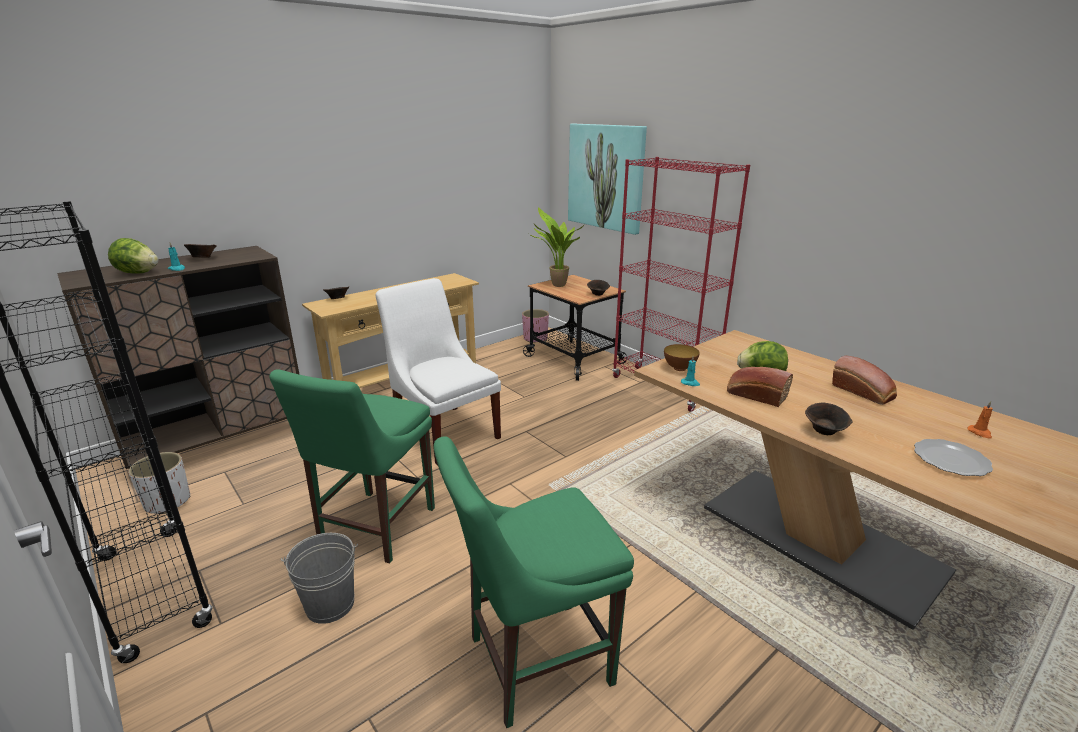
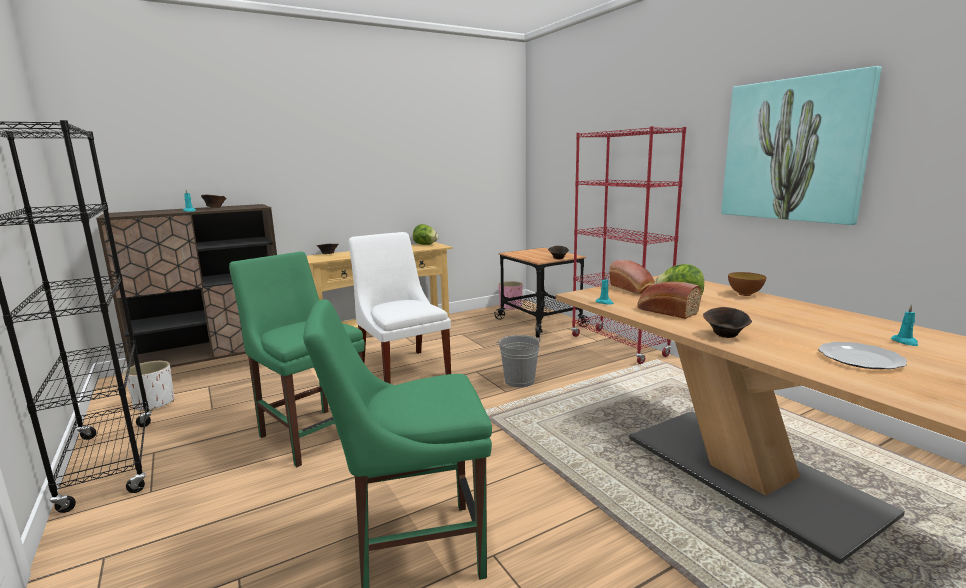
camera: 10 degrees right, 10 degrees down
lettuce [108,238,158,273] -> lettuce moved to [413,224,439,245]
green chair [269,369,435,563] -> green chair turned 105 degrees clockwise [229,251,365,467]
grey bucket [281,533,358,624] -> grey bucket moved to [497,335,541,387]
potted plant [529,207,585,287] -> none
picture [568,124,647,235] -> picture moved to [721,66,882,225]
bowl [664,344,700,371] -> bowl moved to [728,272,766,296]
bread [832,356,897,405] -> bread moved to [609,260,655,295]
orange candle [967,401,993,439] -> turquoise candle [891,304,918,346]

